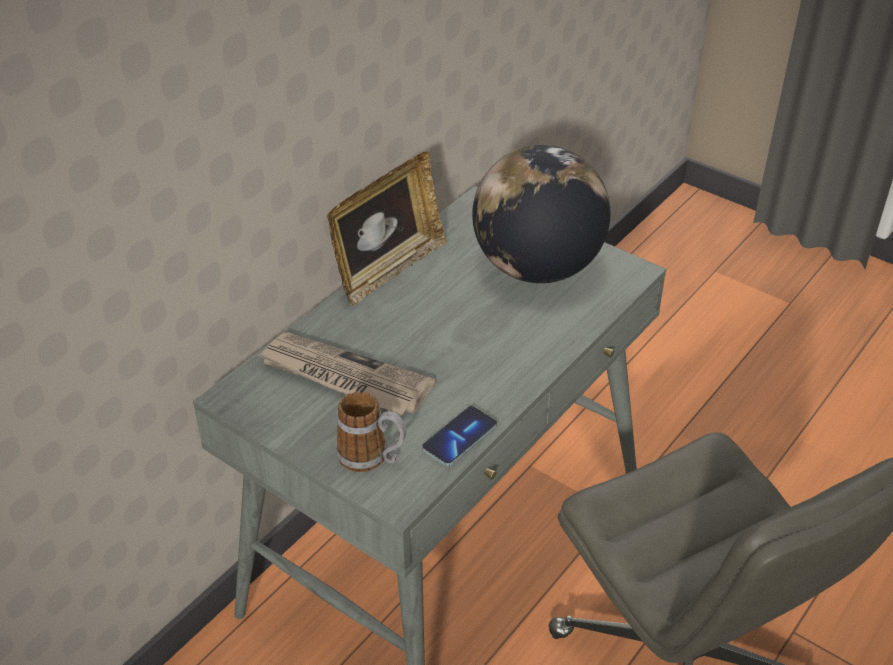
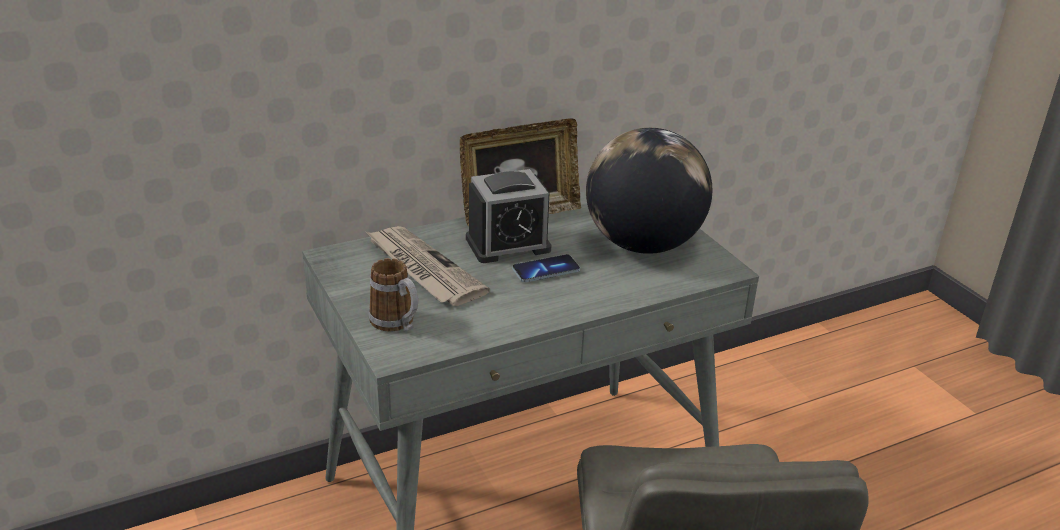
camera: 25 degrees right, 10 degrees down
phone [422,406,497,466] -> phone moved to [512,254,580,282]
none -> alarm clock [466,169,551,263]

